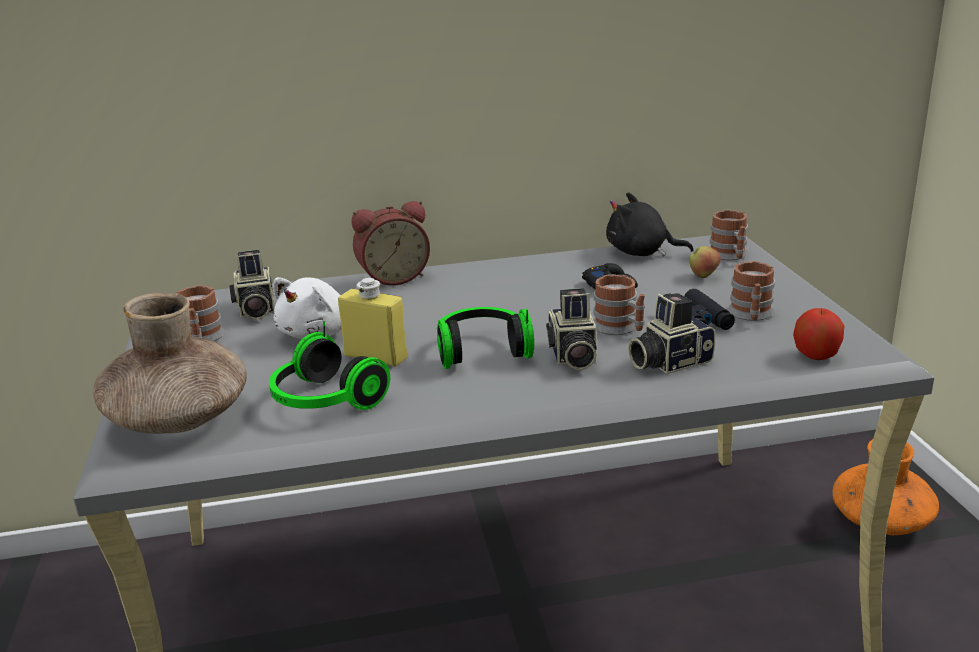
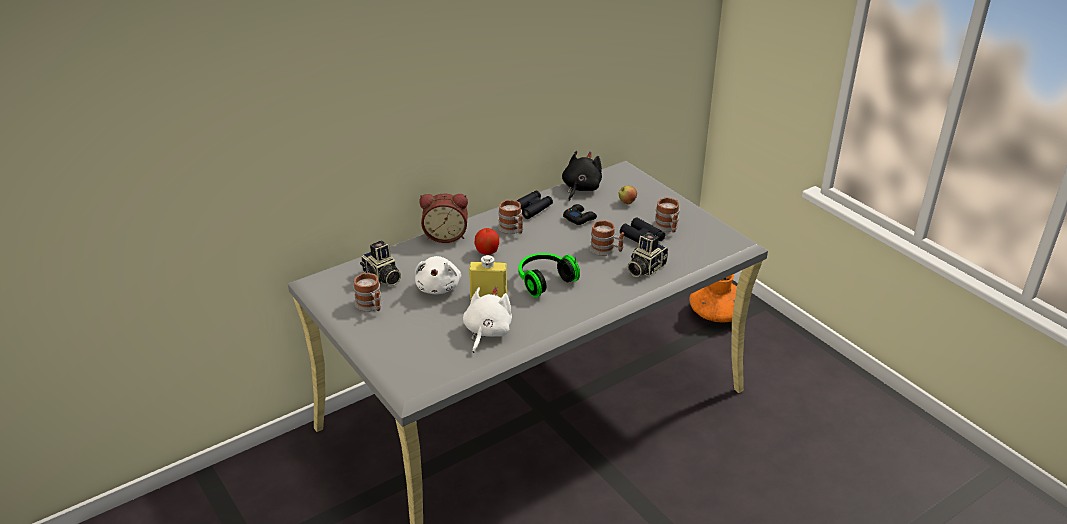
camera: 25 degrees left, 10 degrees up
brown vase [93,293,247,434] -> none
headphones [269,321,390,410] -> white plush toy [463,287,512,353]
alarm clock [352,201,430,285] -> alarm clock turned 45 degrees clockwise [419,194,468,243]
camera [546,288,597,370] -> none
black plush toy [606,192,693,256] -> black plush toy turned 120 degrees clockwise [562,151,602,201]
mug [710,210,748,260] -> mug moved to [498,200,523,234]
apple [793,308,844,360] -> apple moved to [474,228,499,255]
none -> black binoculars [517,191,553,219]

